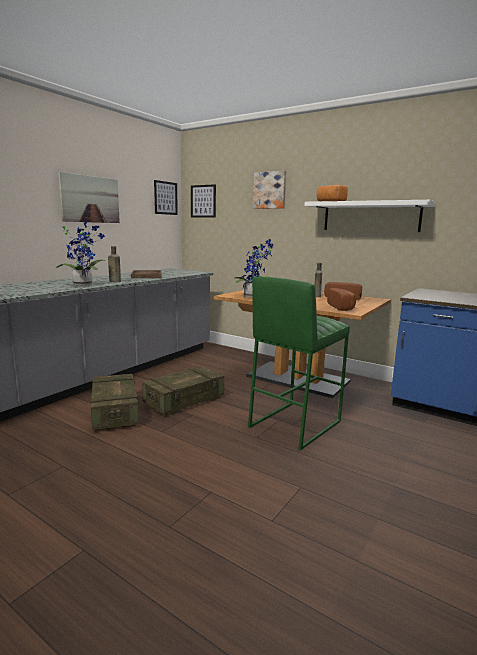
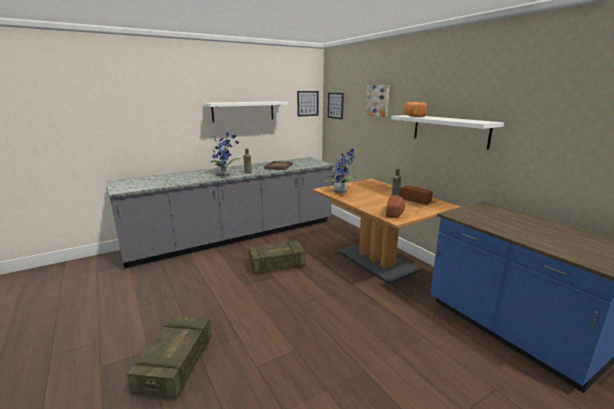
camera: 25 degrees right, 5 degrees up
picture [58,172,120,223] -> white shelf [204,101,288,122]
crate [91,374,139,431] -> crate moved to [127,316,212,399]
green stool [248,277,350,450] -> none

